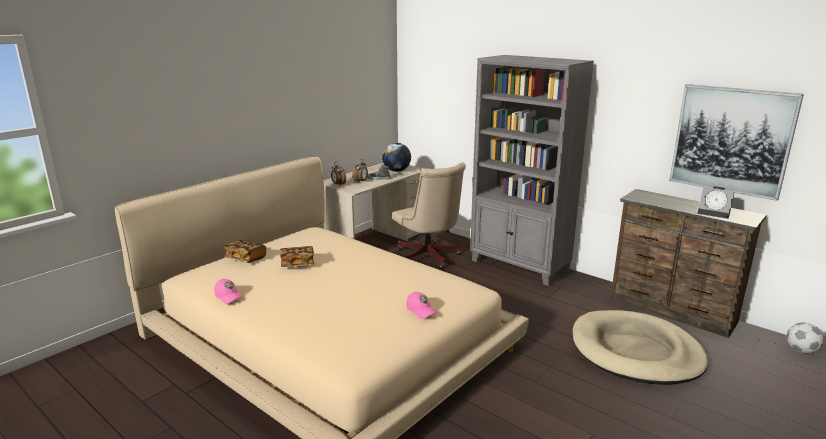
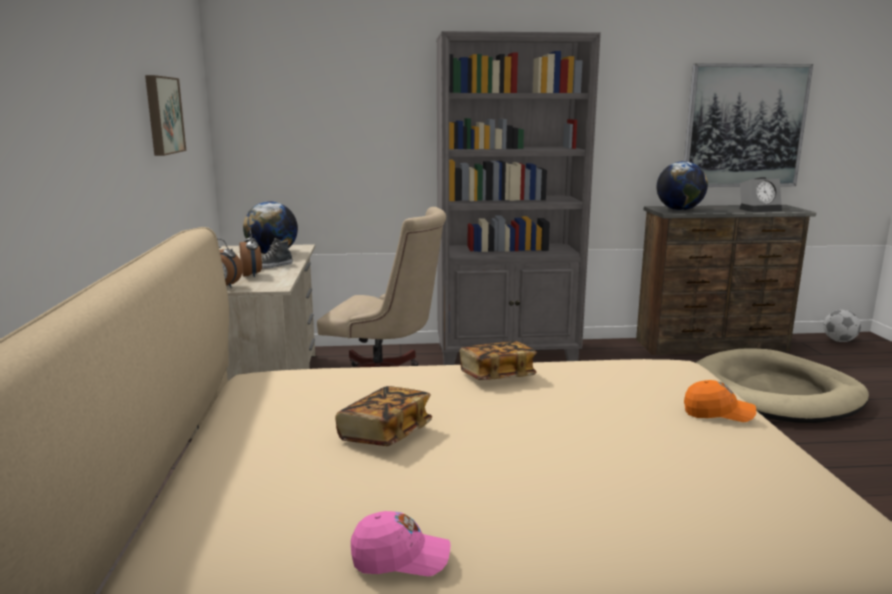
camera: 45 degrees left, 5 degrees down
book [224,240,266,263] -> book moved to [460,341,537,380]
pink cap [406,292,437,319] -> orange cap [684,380,756,422]
none -> picture [145,75,186,156]
none -> globe [657,161,708,210]

